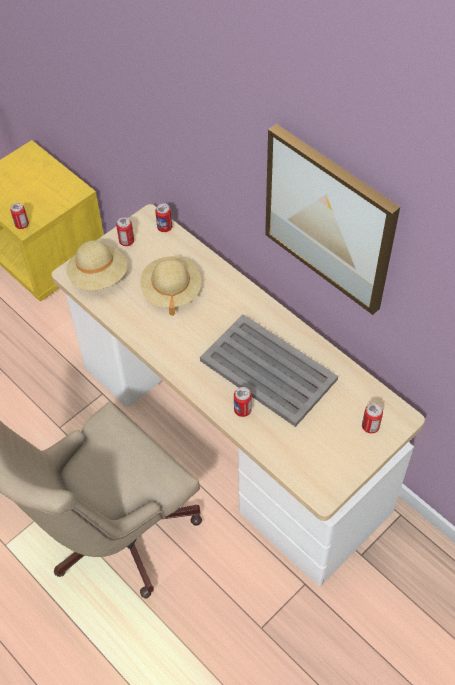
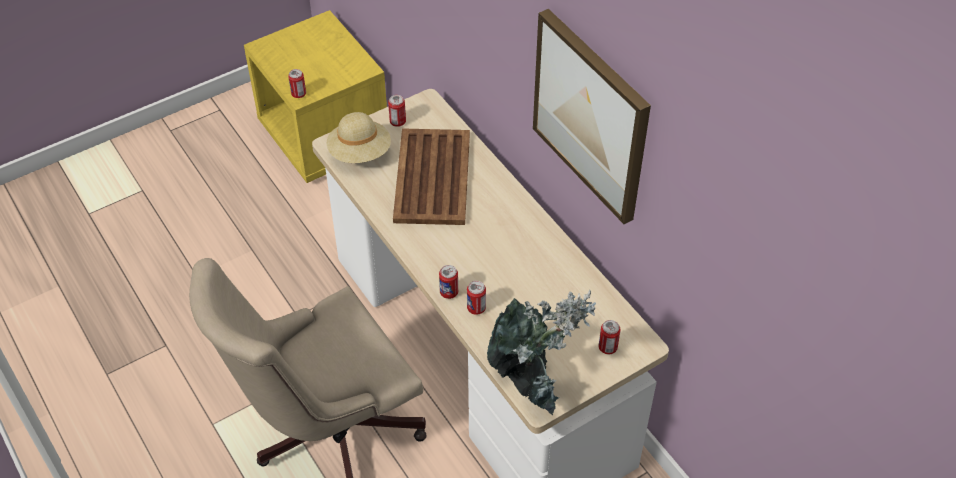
camera: 10 degrees right, 5 degrees down
beige hat [140,256,201,316] -> brown tray [393,128,470,225]
can [155,203,172,232] -> can moved to [439,265,458,299]
grey tray [200,314,338,427] -> none
none -> potted plant [487,290,596,415]

